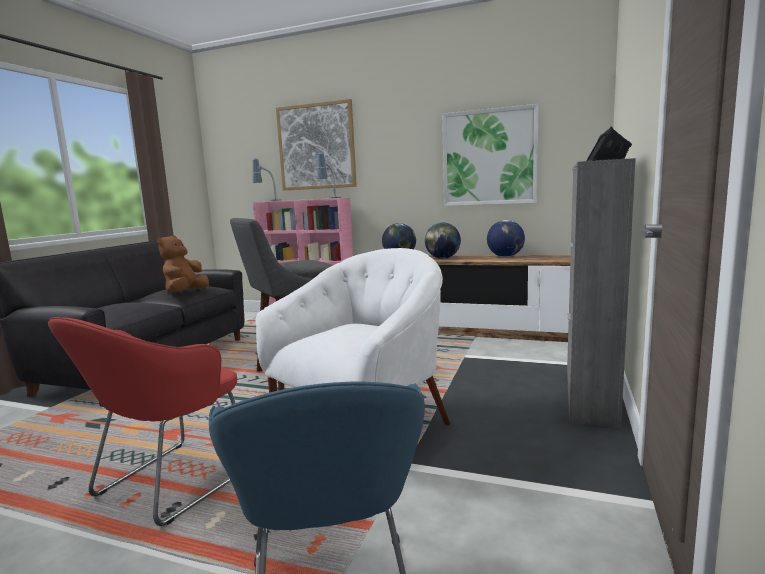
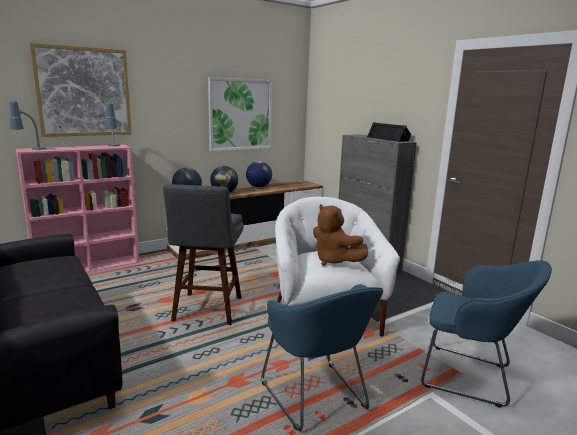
camera: 55 degrees left, 5 degrees up
red armchair [48,317,237,526] -> blue armchair [261,284,383,431]
brown plush toy [157,236,209,293] -> brown plush toy moved to [313,204,368,266]

